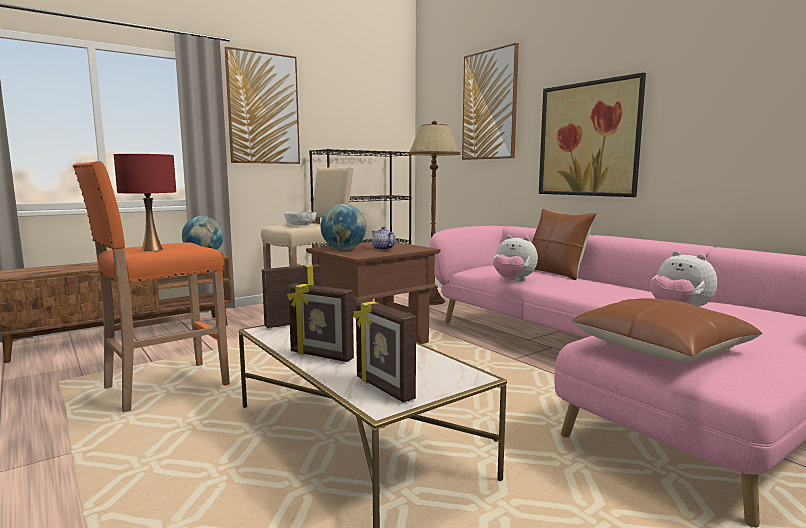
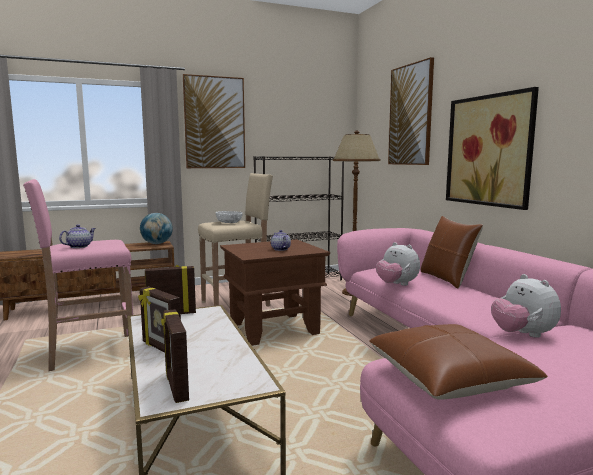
camera: 15 degrees right, 0 degrees up
orange stool [73,161,230,413] -> pink stool [23,179,133,371]
red table lamp [114,154,176,251] -> teapot [59,224,96,248]
globe [321,204,367,250] -> none

